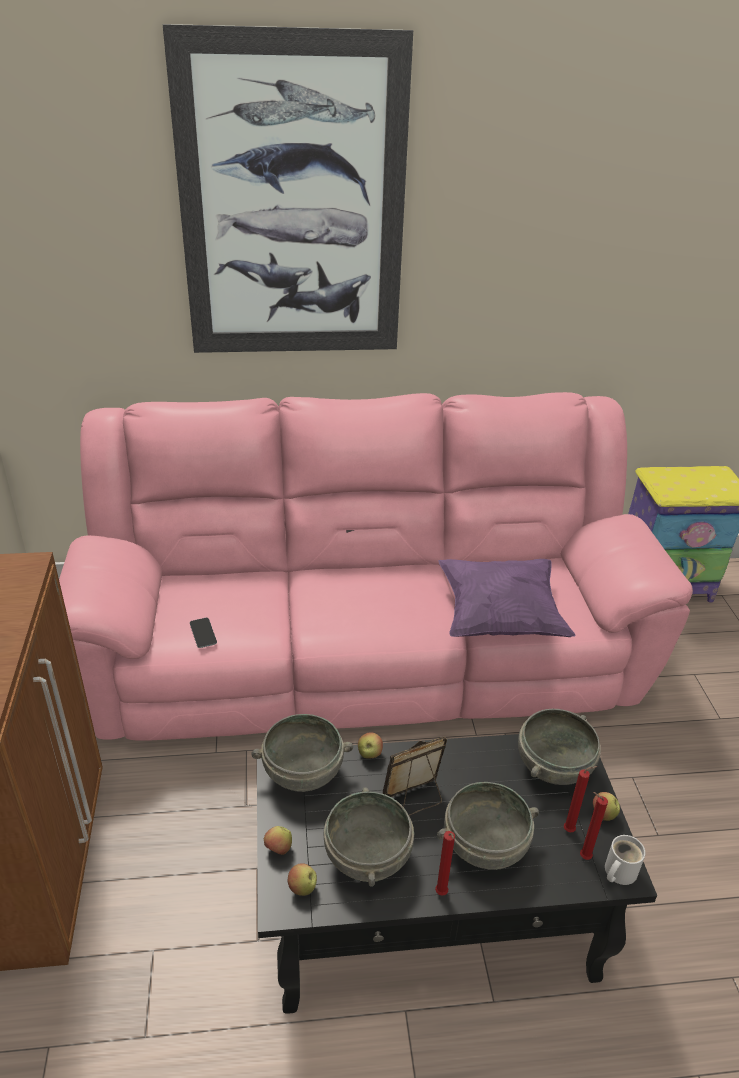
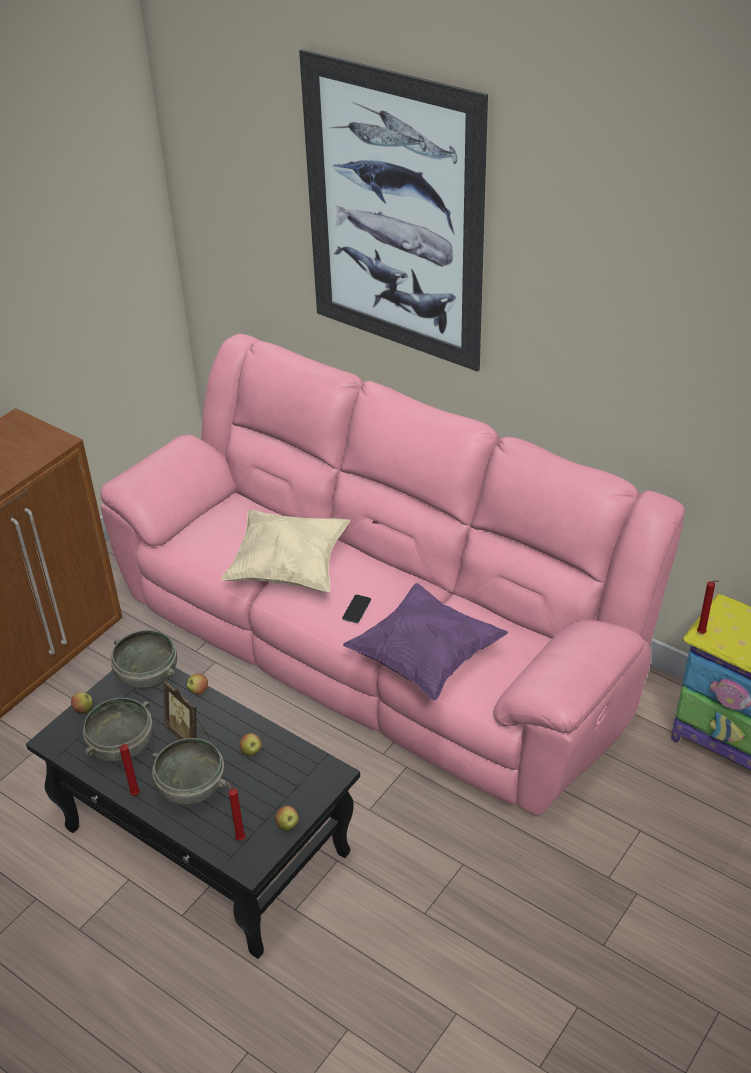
camera: 45 degrees right, 5 degrees up
phone [190,618,217,648] -> phone moved to [342,595,371,623]
apple [288,863,317,896] -> apple moved to [239,733,262,757]
picture frame [383,736,447,816] -> picture frame turned 150 degrees counterclockwise [164,680,210,740]
grey bowl [518,709,601,785] -> none
red candle [564,766,597,832] -> red candle moved to [697,580,720,634]
white mug [605,835,645,885] -> none
none -> beige pillow [221,510,350,592]

